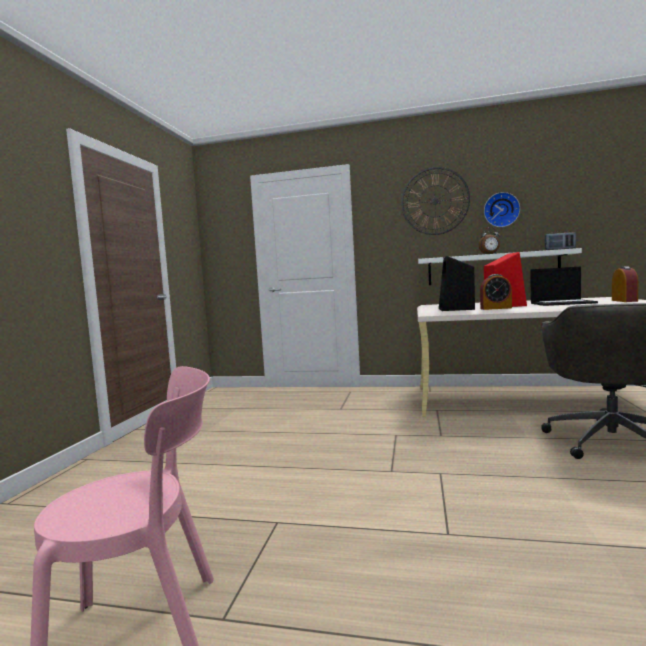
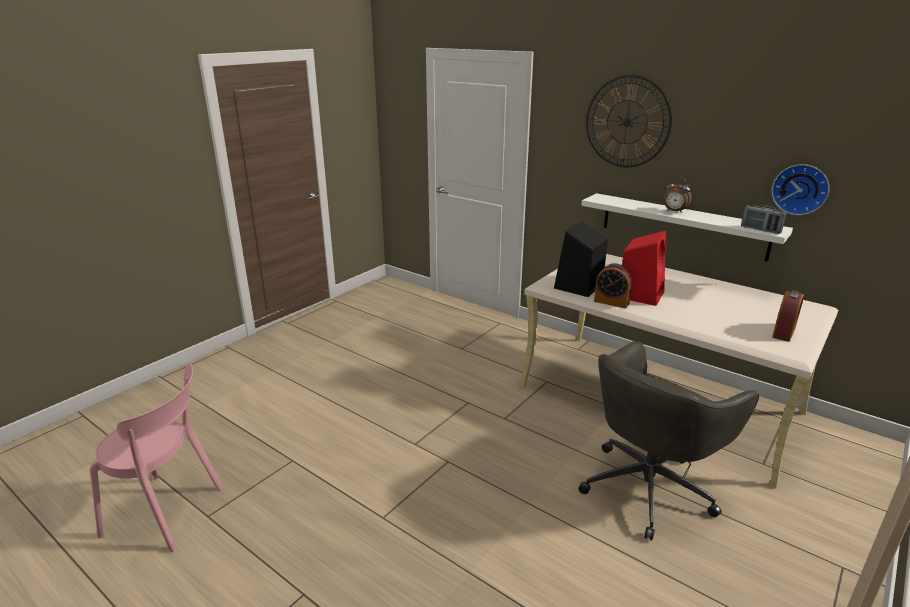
camera: 25 degrees right, 20 degrees up
wall clock [484,192,520,227] -> wall clock moved to [771,164,830,215]
laptop [530,267,598,306] -> none

